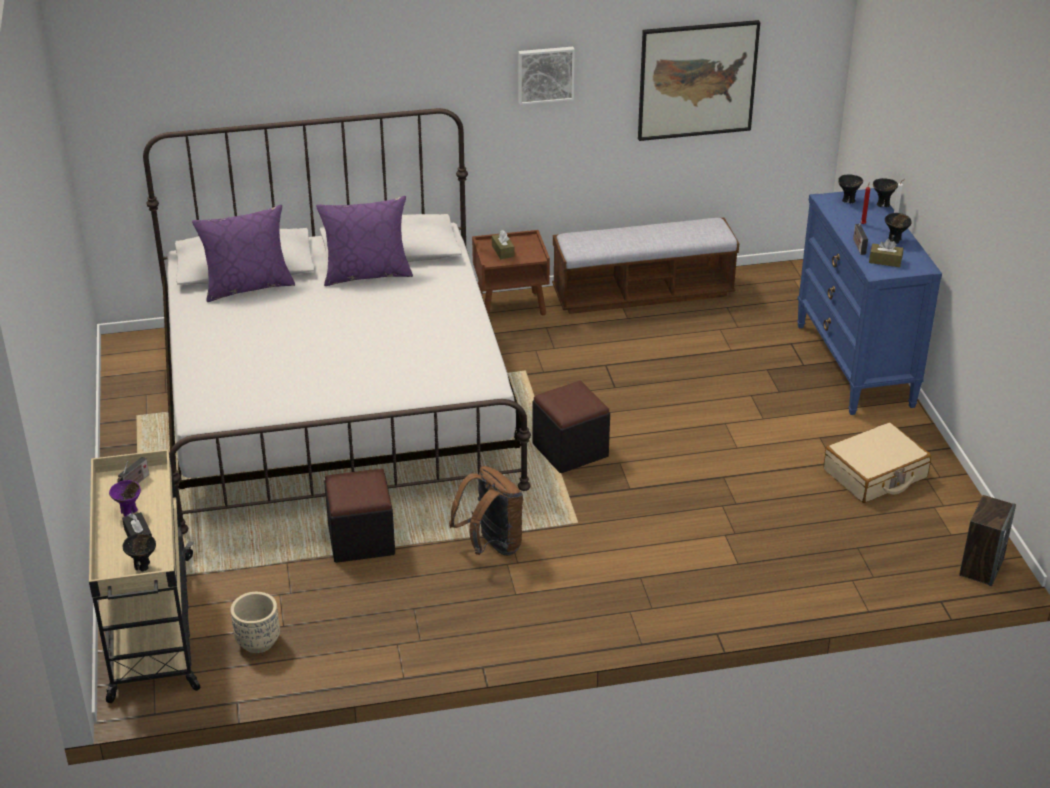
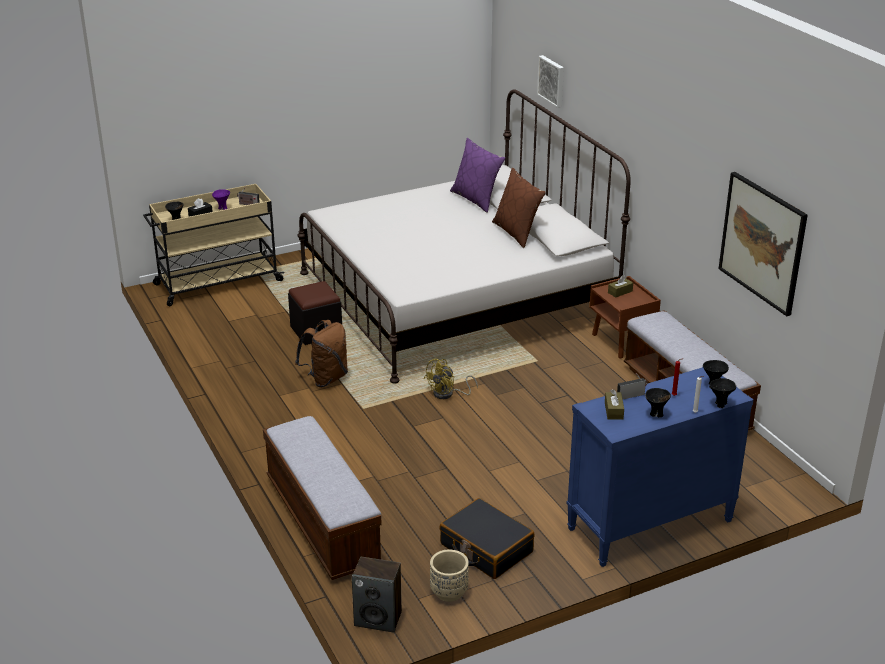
camera: 75 degrees right, 5 degrees down
beige planter [231,592,280,653] -> beige planter moved to [430,549,469,602]
purple pillow [316,196,413,286] -> brown pillow [492,167,546,248]
picture [518,47,575,105] -> picture moved to [537,55,564,108]
black ottoman [532,381,610,473] -> yellow fan [424,359,478,399]
beige suitcase [824,422,931,503] -> black suitcase [439,498,534,579]
none -> bench [263,416,382,580]

